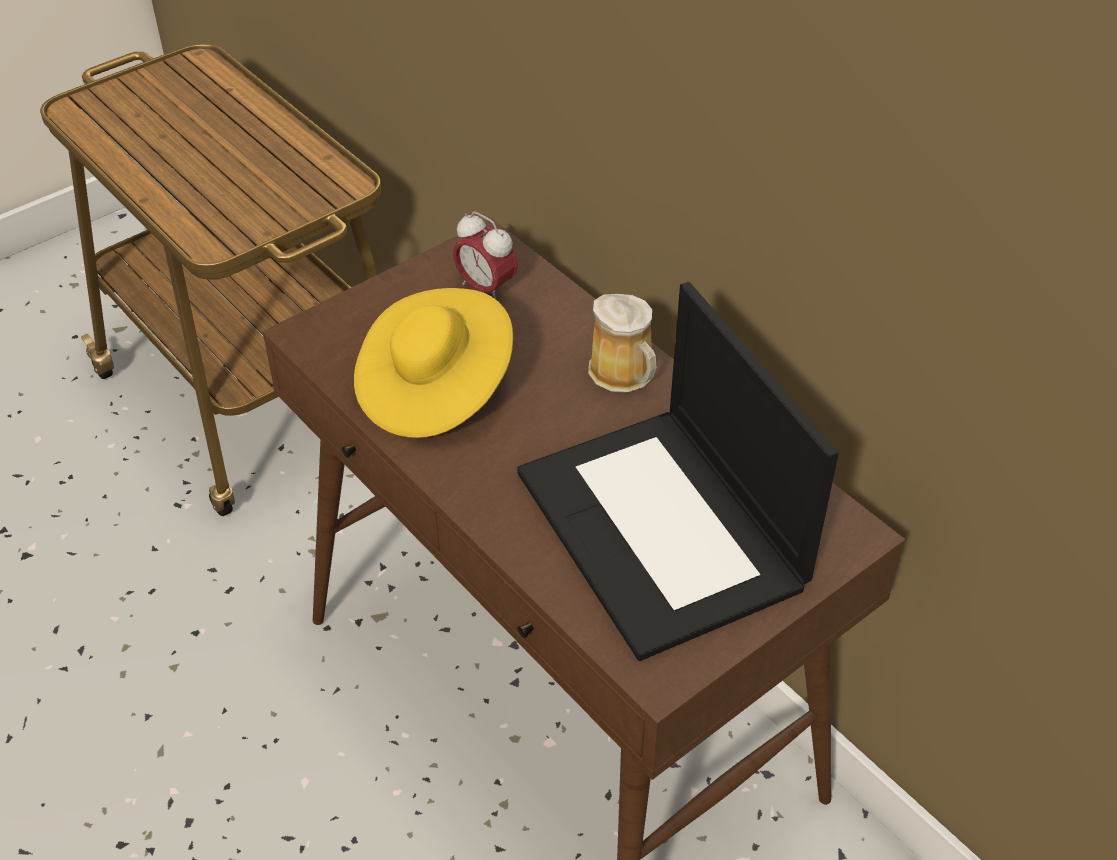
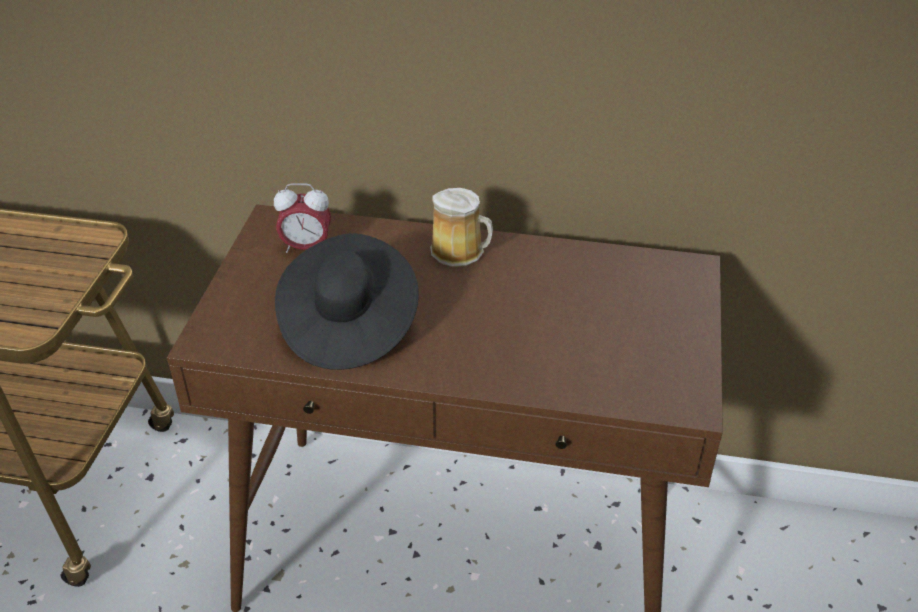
camera: 40 degrees left, 5 degrees down
yellow hat [354,288,513,438] -> black hat [275,233,419,370]
laptop [517,282,838,661] -> none

